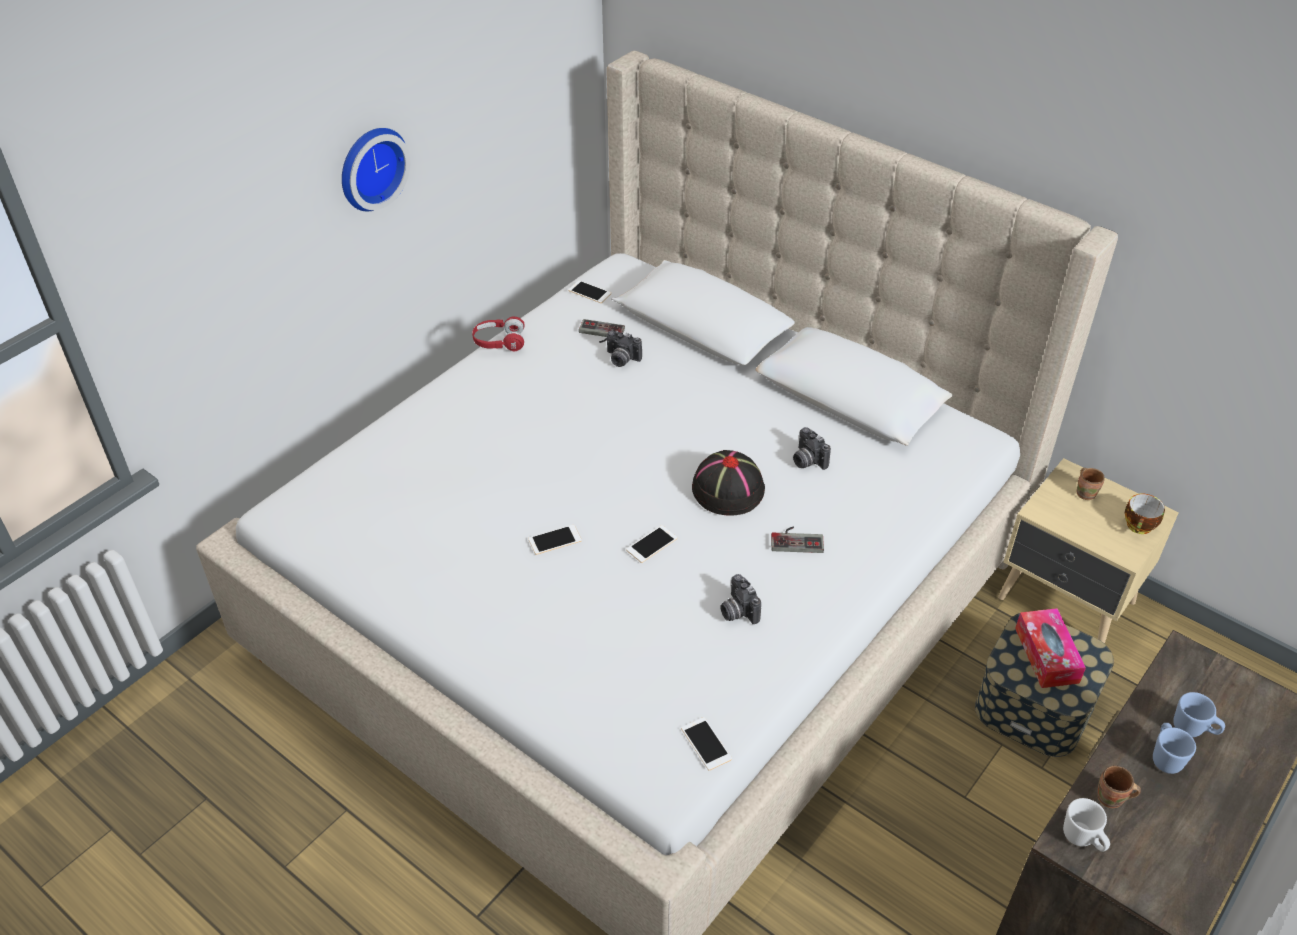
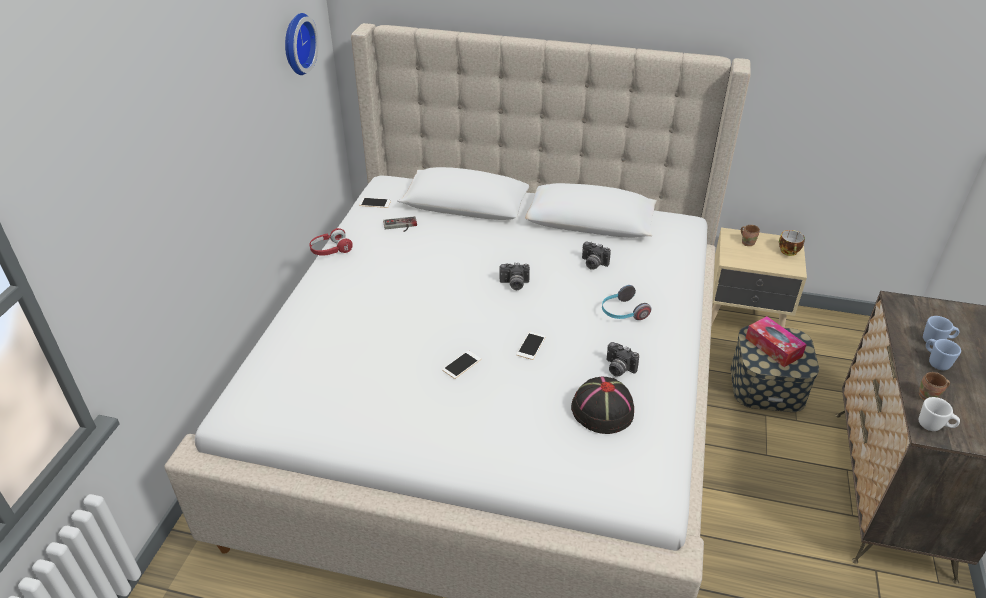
camera: 25 degrees left, 5 degrees down
wall clock [342,128,410,211] -> wall clock moved to [285,13,319,75]
camera [607,331,642,367] -> camera moved to [499,263,530,290]
phone [681,717,732,770] -> none
black hat [692,450,765,515] -> black hat moved to [571,377,634,434]
game controller [771,527,824,553] -> headphones [602,285,651,320]

